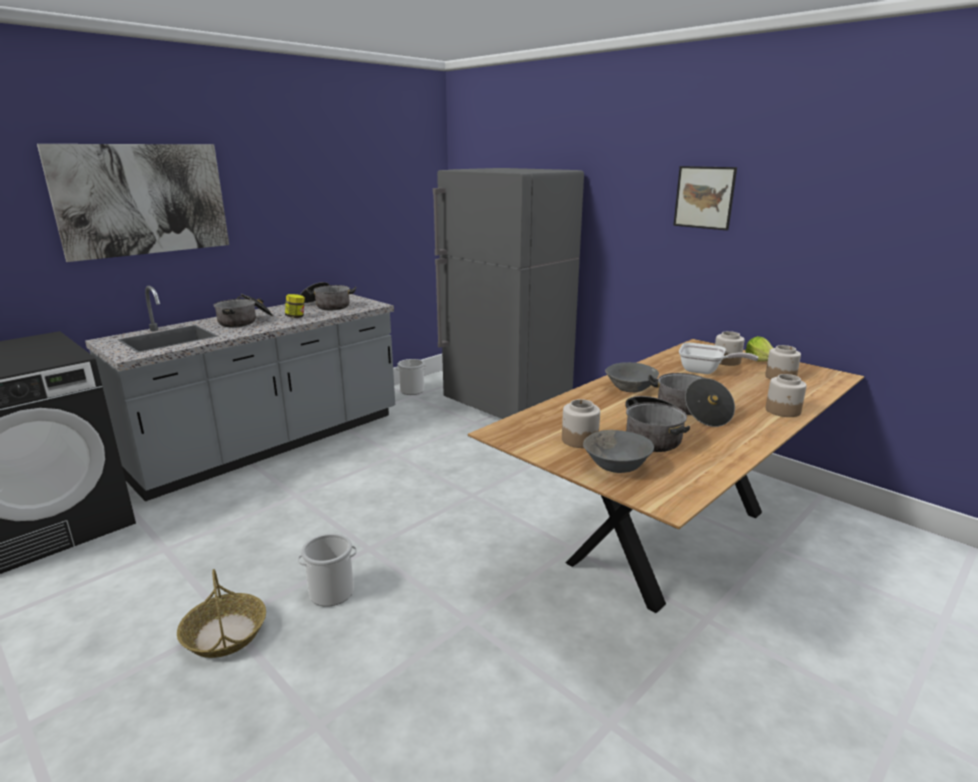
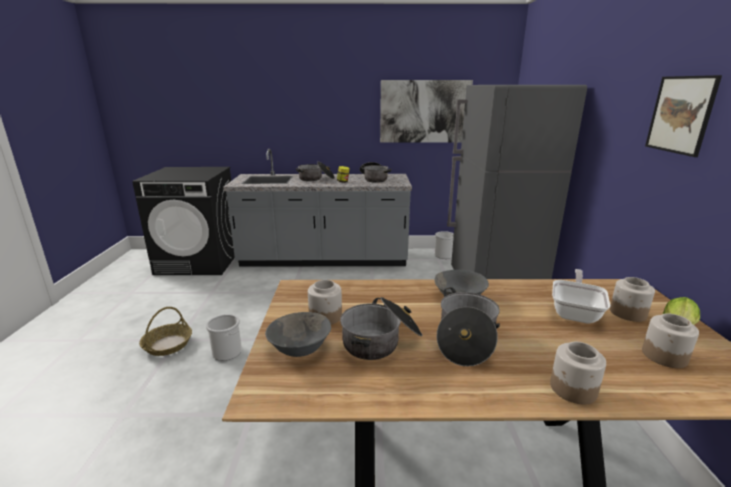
camera: 45 degrees right, 0 degrees up
picture [37,144,229,262] -> picture moved to [380,80,473,143]
frying pan [679,343,759,374] -> frying pan turned 135 degrees counterclockwise [552,269,610,324]

